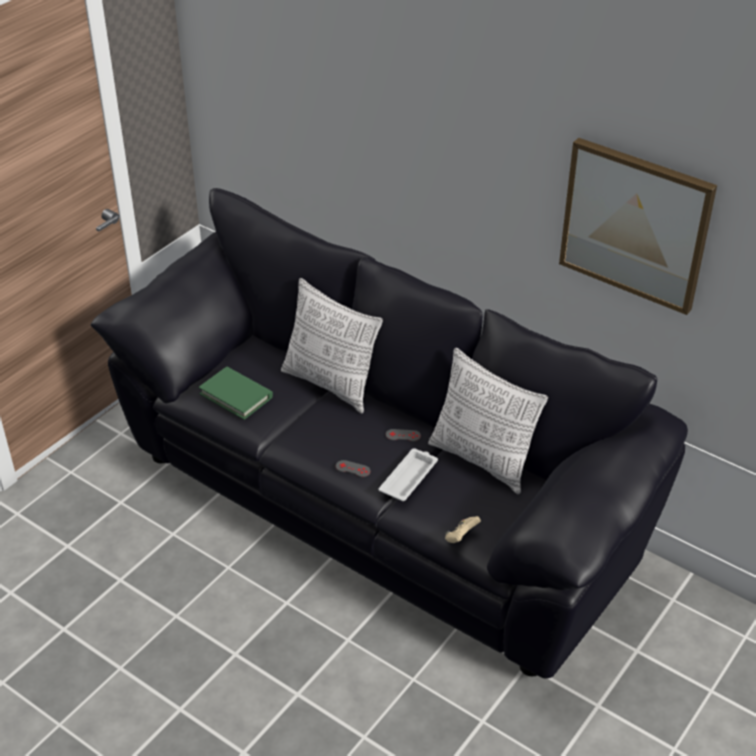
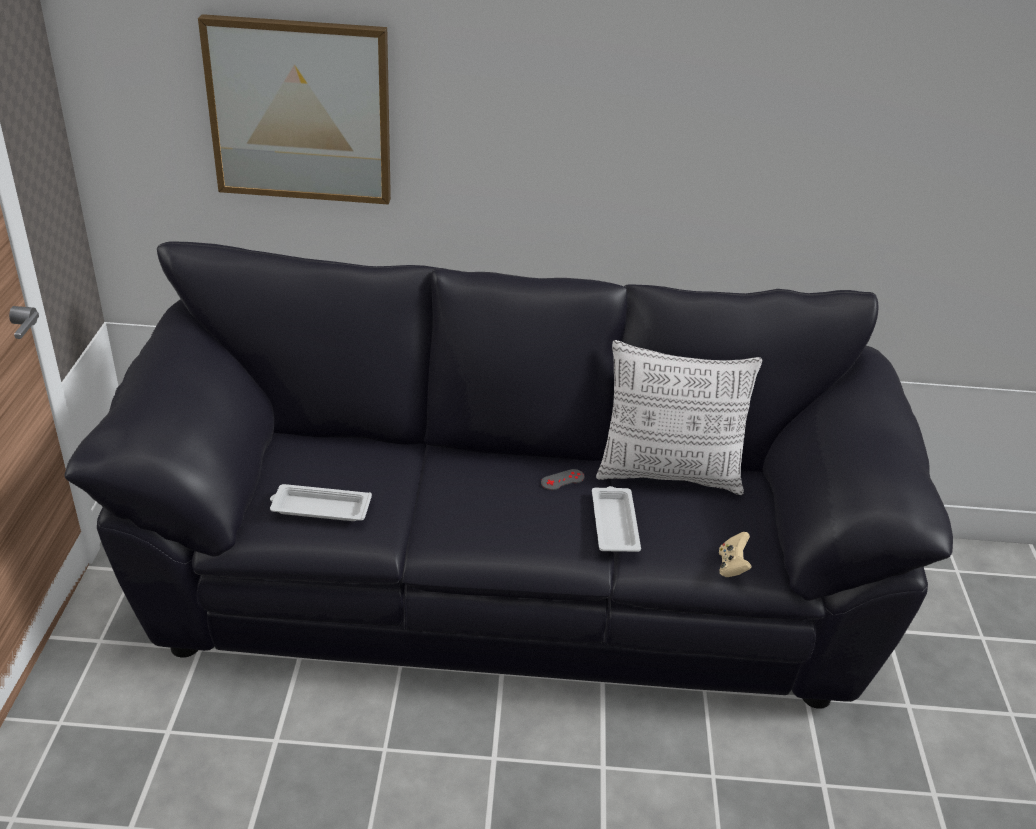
camera: 35 degrees left, 5 degrees down
green book [199,367,273,420] -> white tray [270,484,372,521]
pillow [281,278,383,413] -> none
grey game controller [336,460,371,477] -> none
picture [559,138,717,315] -> picture moved to [198,14,391,205]

